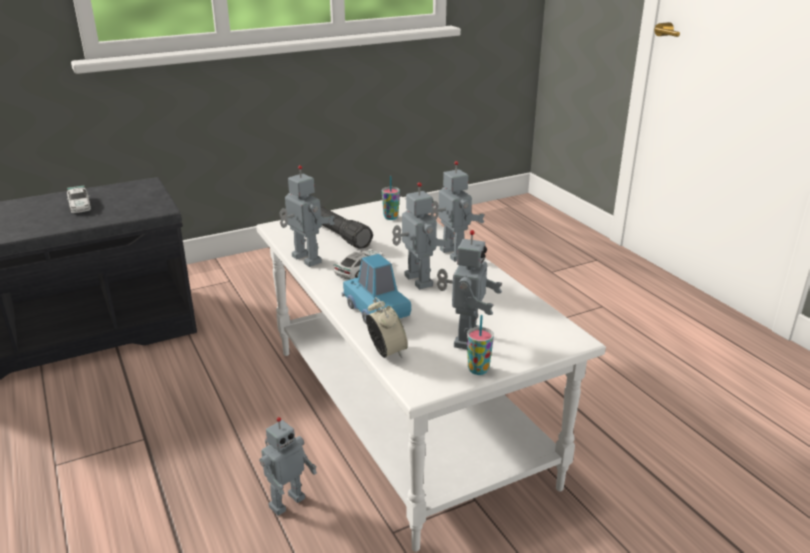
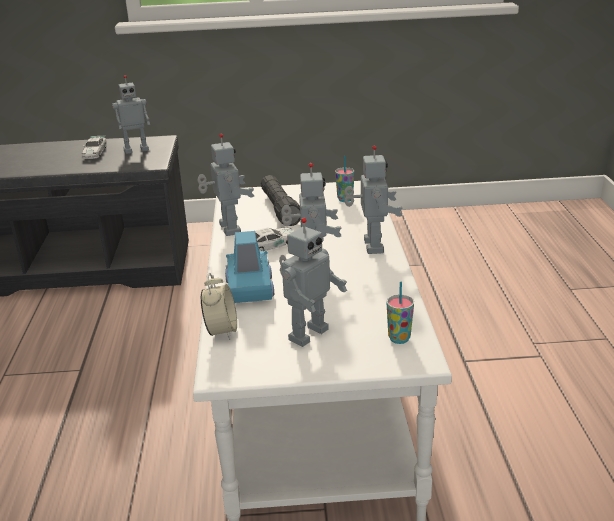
camera: 25 degrees right, 0 degrees up
toy robot [259,417,317,516] -> toy robot moved to [112,75,150,154]
cup [467,315,494,375] -> cup moved to [387,282,414,344]

